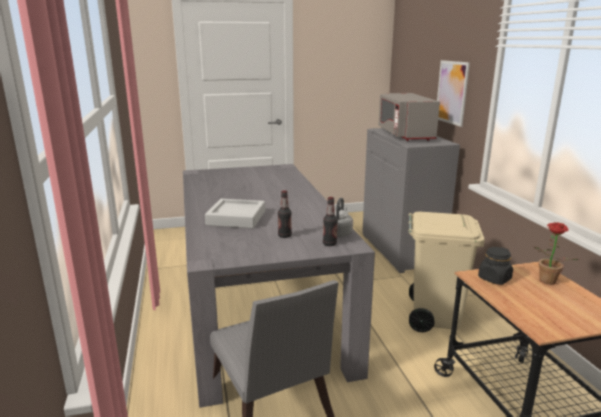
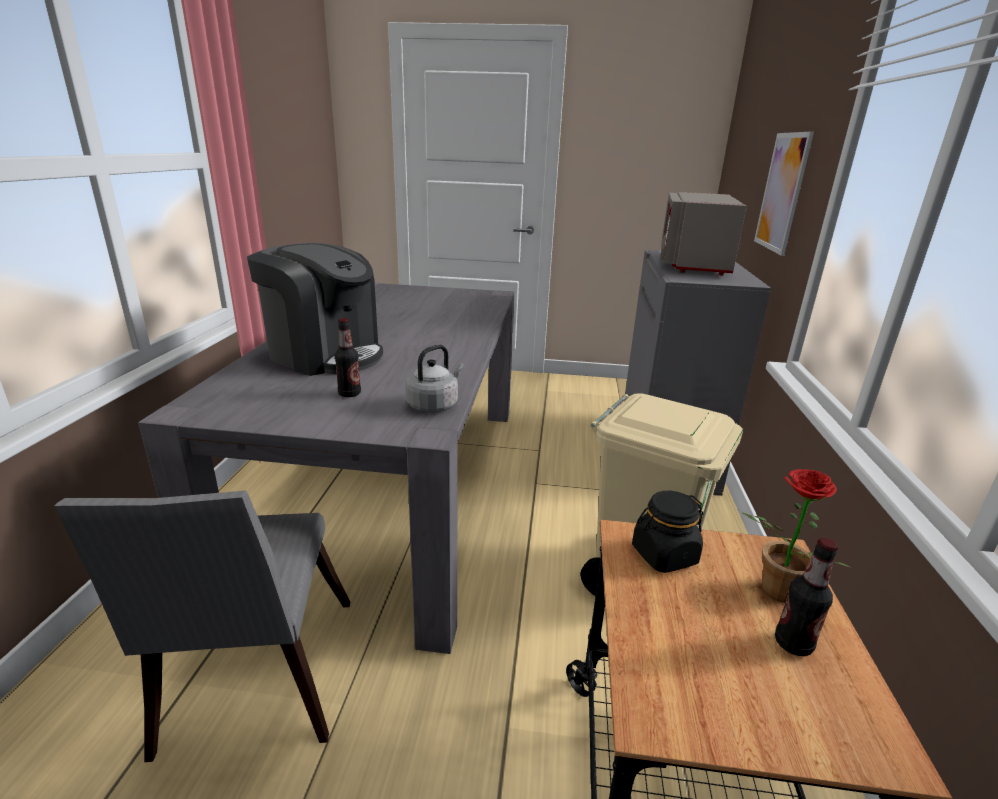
camera: 20 degrees right, 5 degrees up
grey tray [205,199,265,228] -> coffee machine [247,243,383,376]
bottle [323,197,338,246] -> bottle moved to [775,538,838,656]

